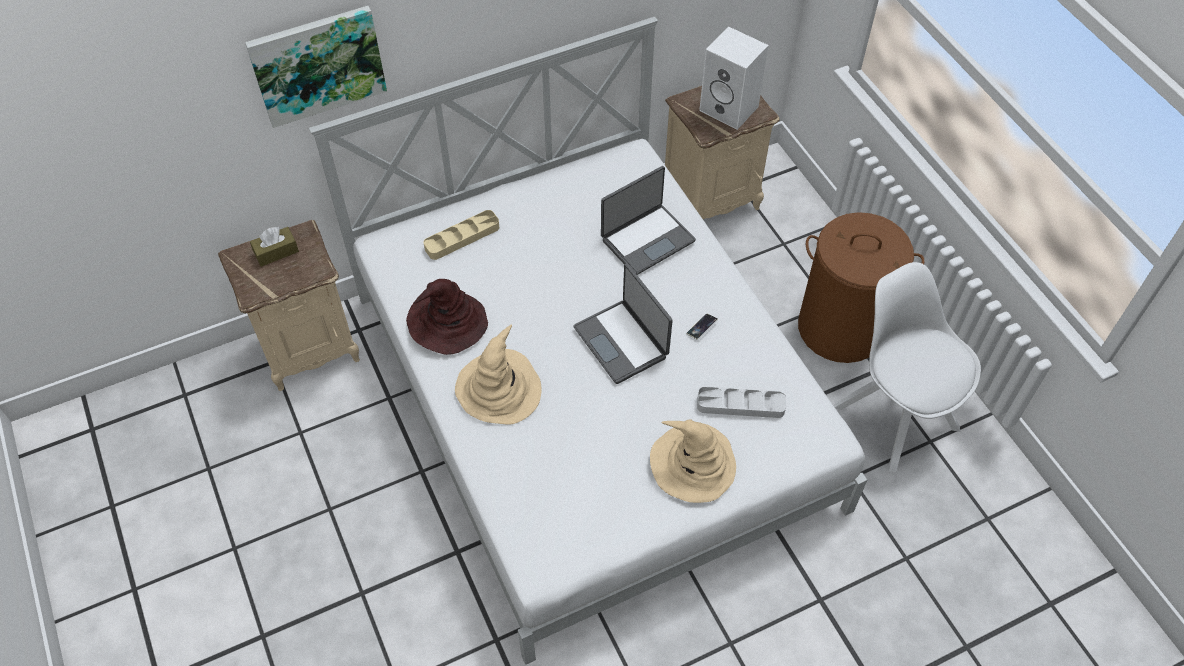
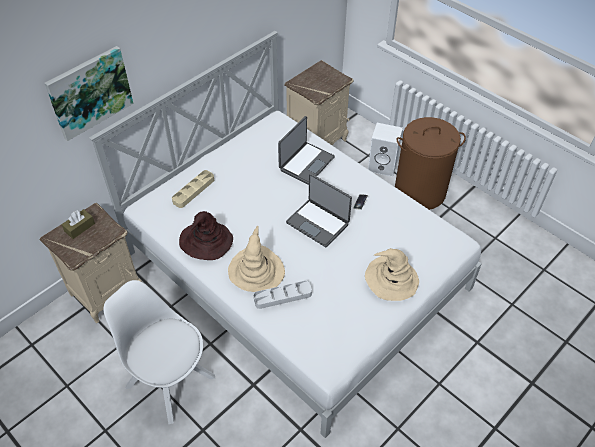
camera: 20 degrees left, 5 degrees down
grey tray [697,387,786,418] -> grey tray moved to [254,281,312,309]
white speaker [699,26,769,130] -> white speaker moved to [368,123,403,177]
white chair [834,262,981,472] -> white chair moved to [103,280,216,424]

